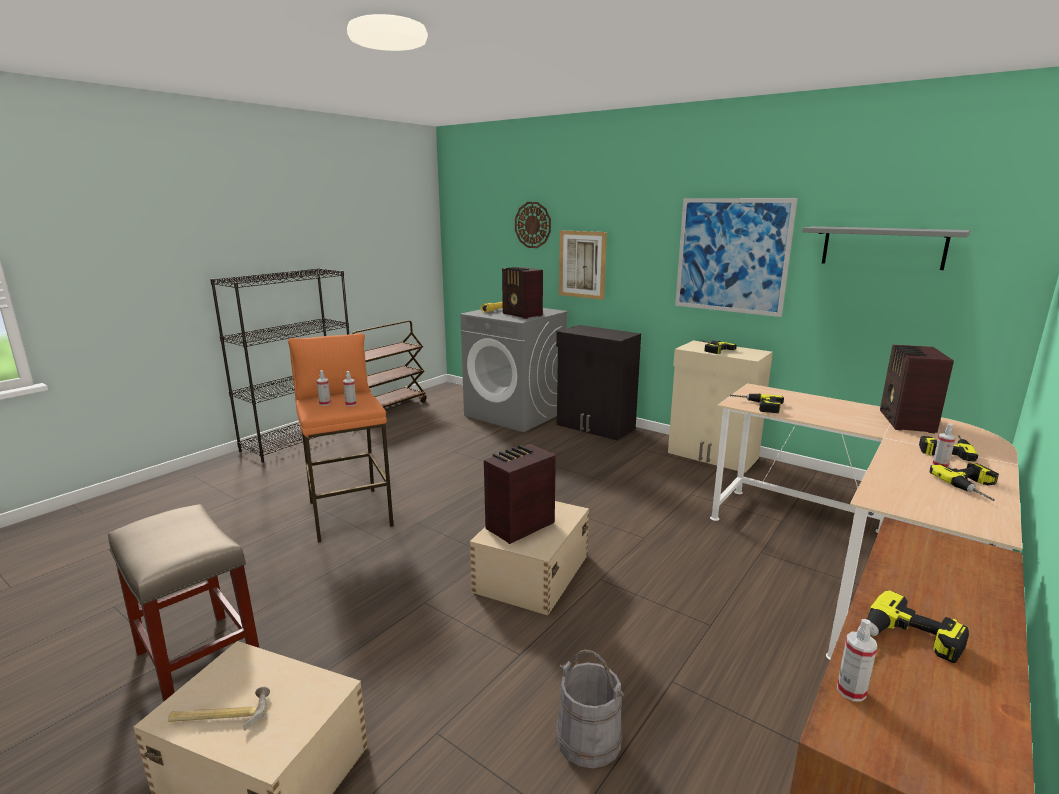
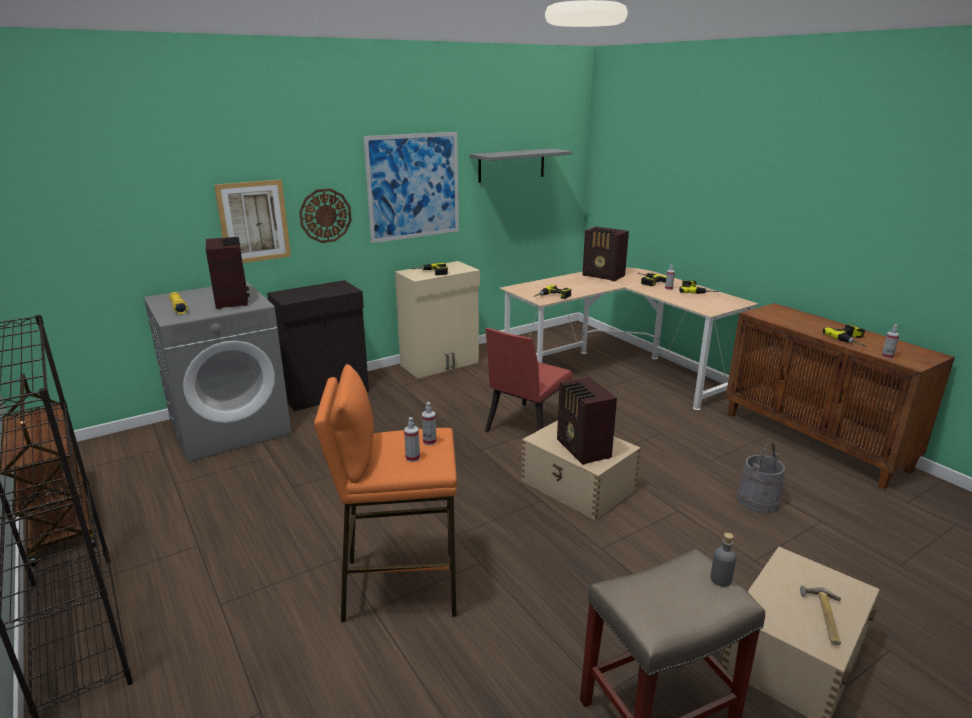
camera: 70 degrees left, 5 degrees up
radio [502,267,543,319] -> radio turned 90 degrees counterclockwise [206,237,250,309]
wall clock [515,202,551,248] -> wall clock moved to [299,189,352,243]
none -> red chair [485,328,572,432]
none -> grey bottle [710,533,736,587]

